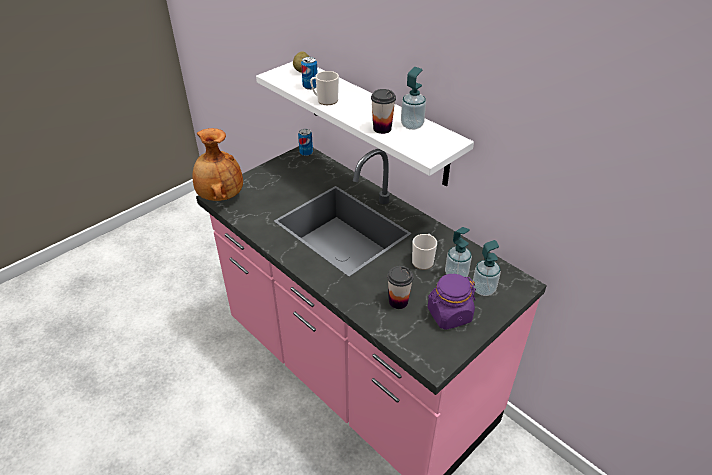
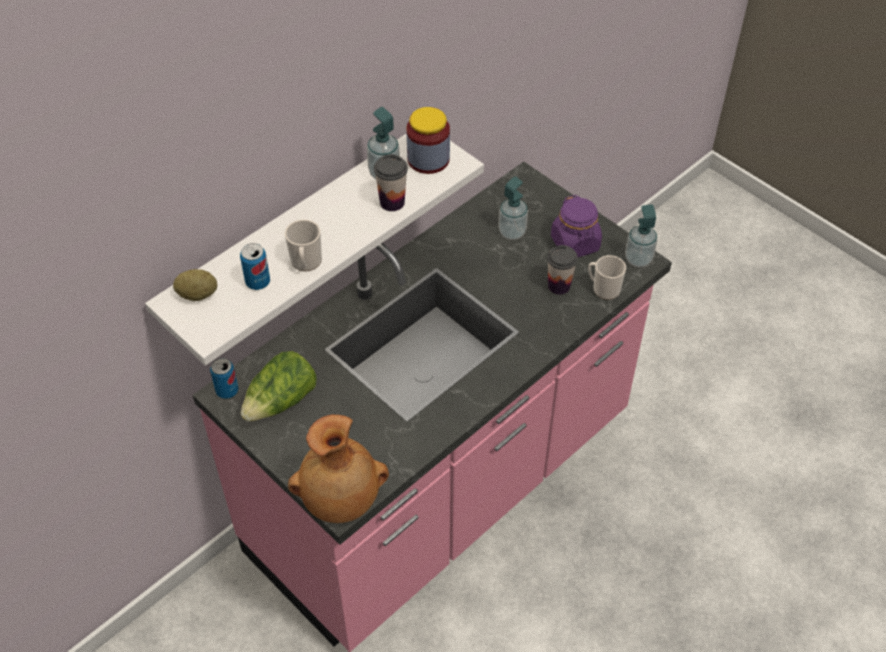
camera: 90 degrees left, 10 degrees up
mug [412,234,437,270] -> mug moved to [588,255,626,300]
soap dispenser [473,240,501,296] -> soap dispenser moved to [625,204,657,267]
none -> lettuce [241,351,317,422]
none -> jar [406,107,450,174]

